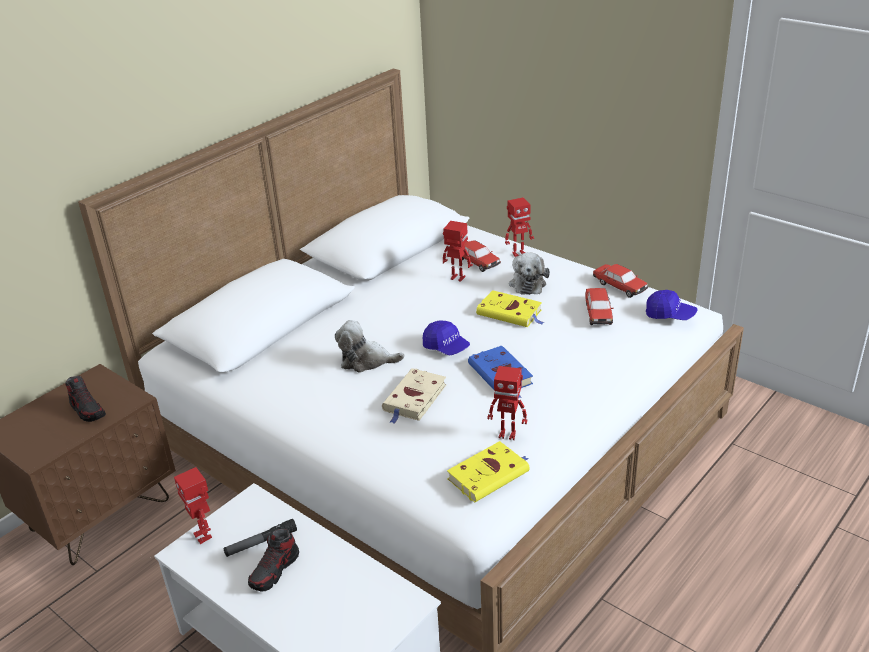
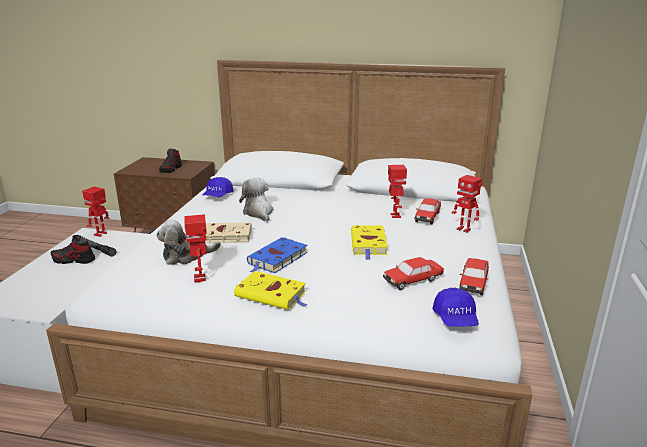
camera: 60 degrees right, 10 degrees down
blue cap [423,321,470,355] -> blue cap moved to [203,177,234,197]
yellow book [447,441,530,503] -> yellow book moved to [234,271,308,310]
plush toy [509,252,550,295] -> plush toy moved to [156,220,221,265]

